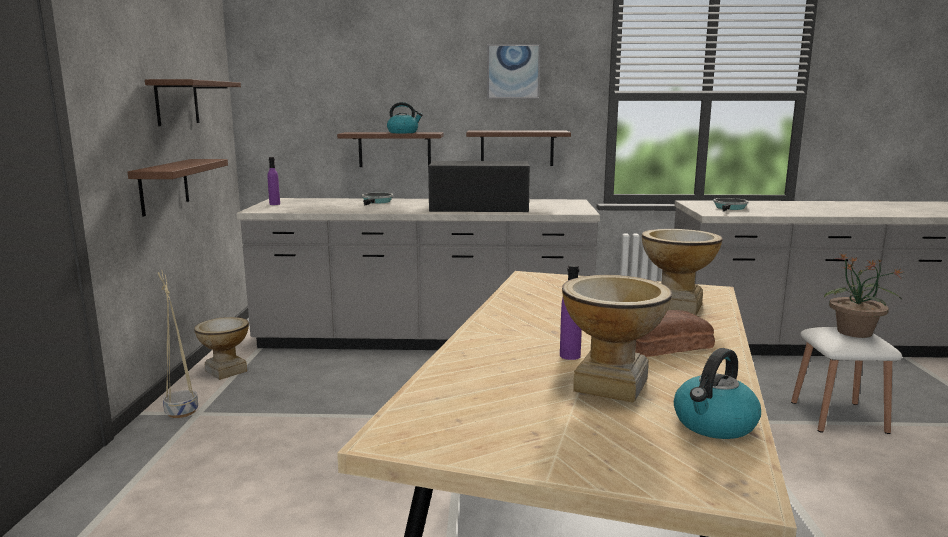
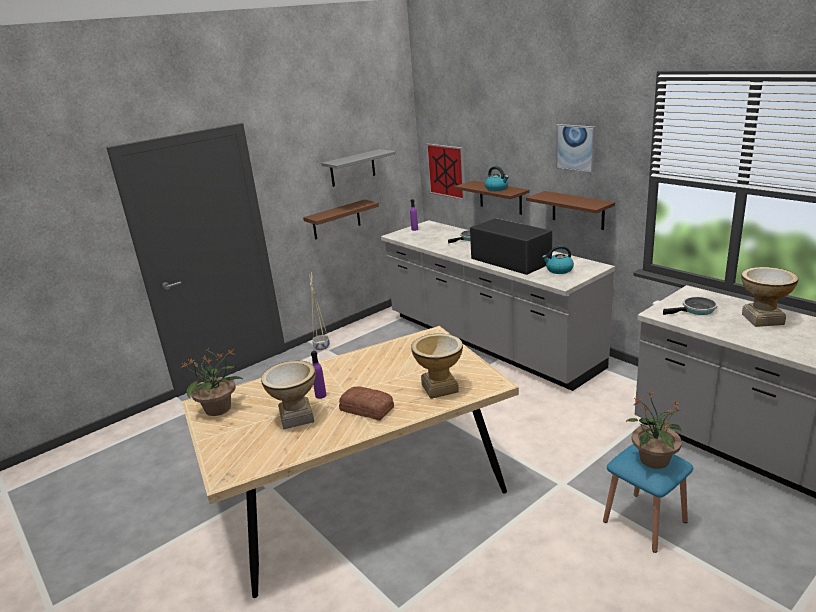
camera: 50 degrees right, 10 degrees up
brown shelf [145,79,241,126] -> grey shelf [321,149,396,187]
vase [194,317,249,380] -> vase moved to [741,267,799,327]
kettle [674,348,761,439] -> kettle moved to [542,246,574,274]
white stool [791,327,902,434] -> blue stool [603,444,693,553]
none -> potted plant [181,348,244,416]
none -> picture [426,144,466,200]

